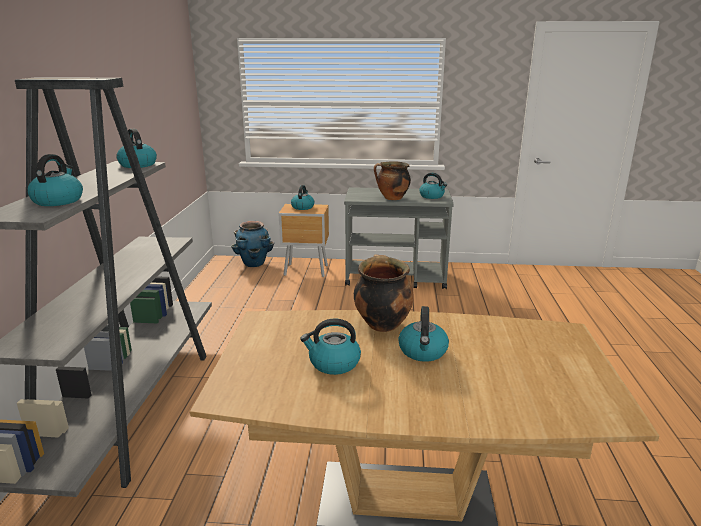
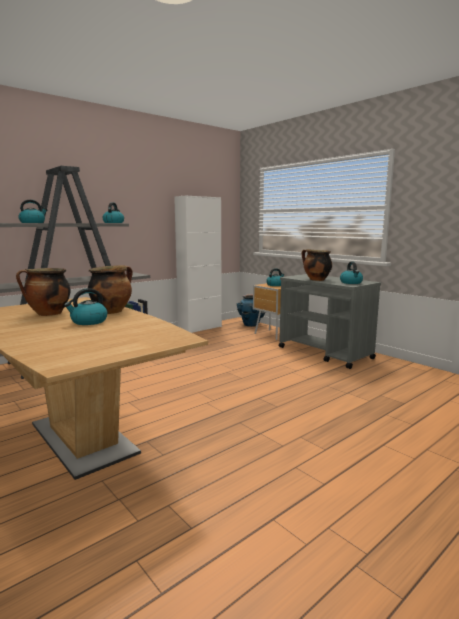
camera: 45 degrees right, 10 degrees down
kettle [300,318,361,375] -> cooking pot [16,268,70,316]
none -> white cabinet [174,196,222,333]

